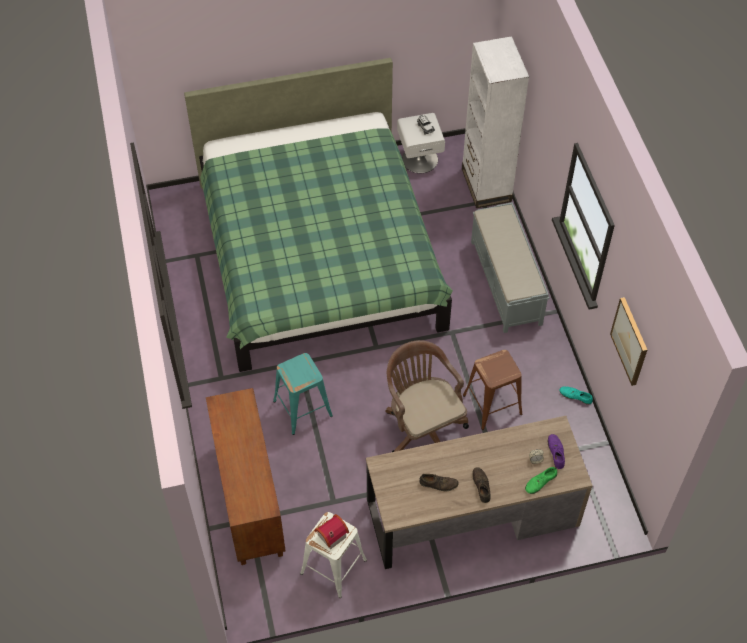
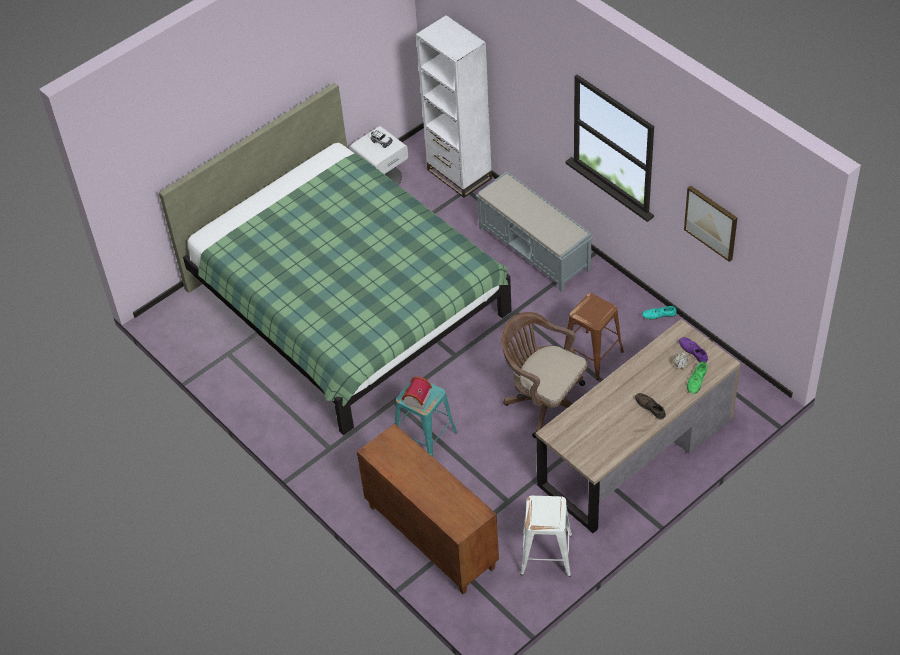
camera: 25 degrees left, 5 degrees down
toy house [314,514,349,549] -> toy house moved to [401,376,432,409]
brown shoe [419,474,459,491] -> none

